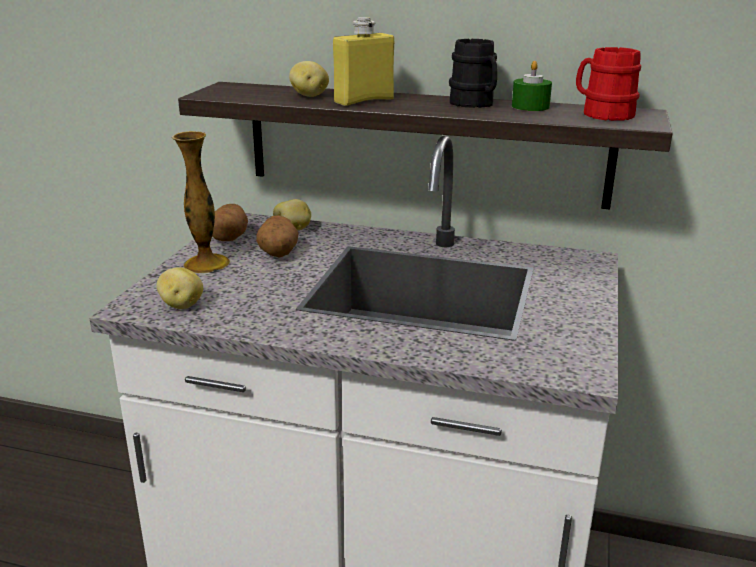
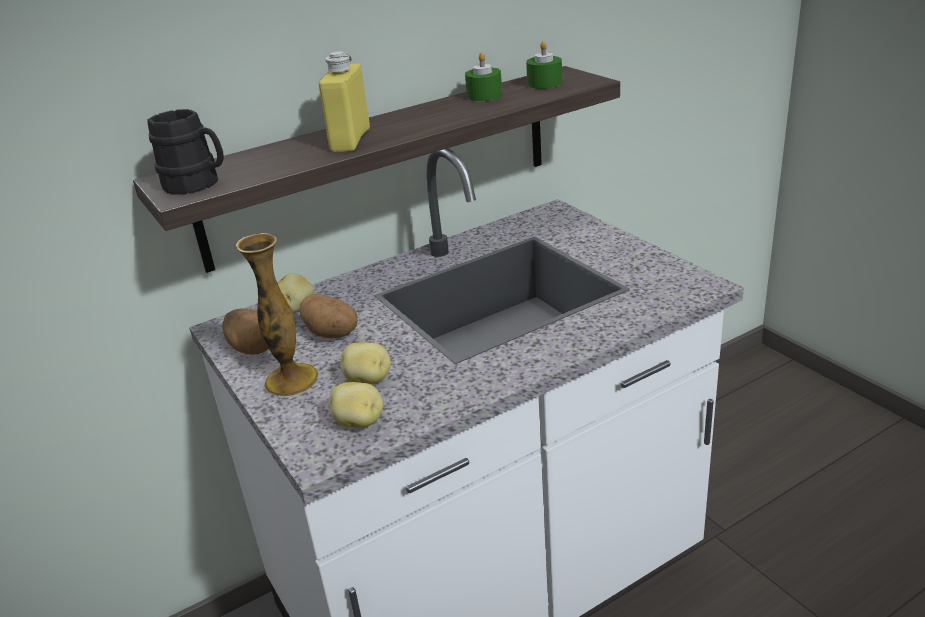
camera: 45 degrees left, 5 degrees up
potato [289,61,329,97] -> potato moved to [341,342,391,384]
black mug [449,39,497,108] -> black mug moved to [148,109,224,195]
red mug [576,47,641,121] -> green candle [526,41,562,89]

